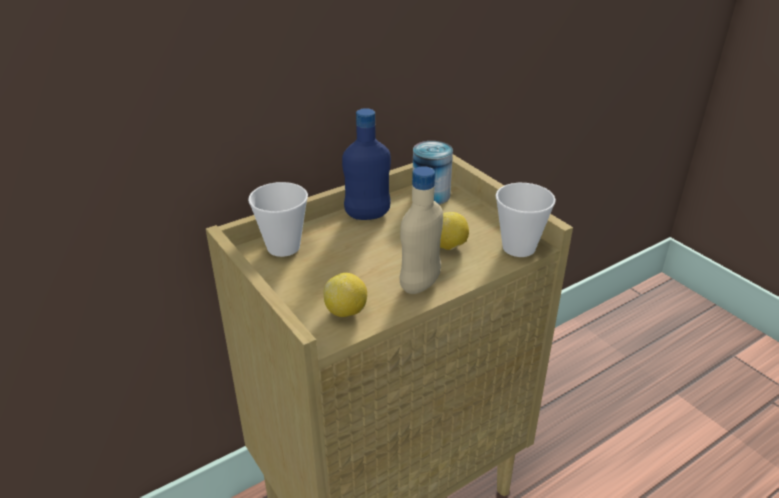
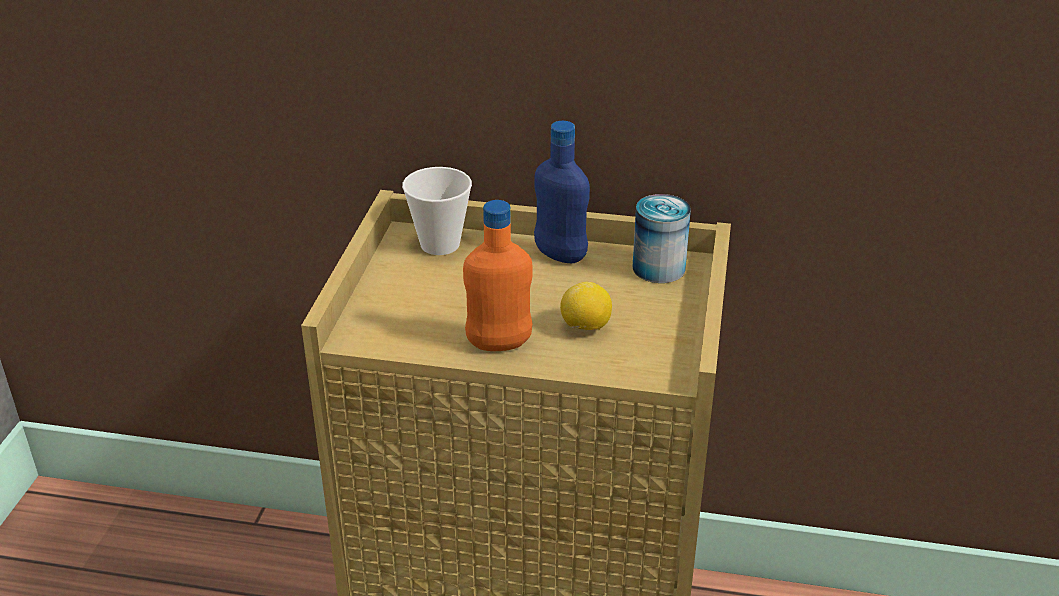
camera: 45 degrees right, 0 degrees up
lemon [324,273,367,317] -> none
beige bottle [399,166,443,294] -> orange bottle [463,200,532,351]
cup [495,183,556,257] -> none

